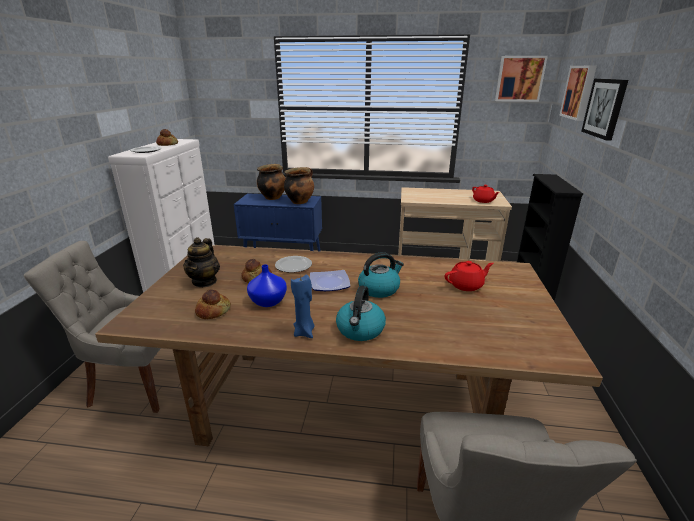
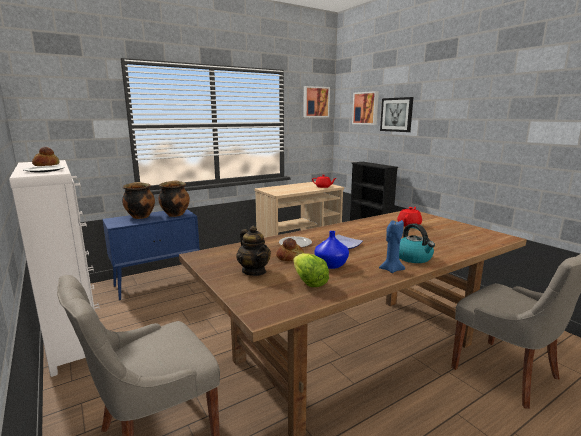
camera: 40 degrees left, 10 degrees down
bread [195,289,231,319] -> lettuce [293,253,329,287]
kettle [358,252,404,298] -> none

